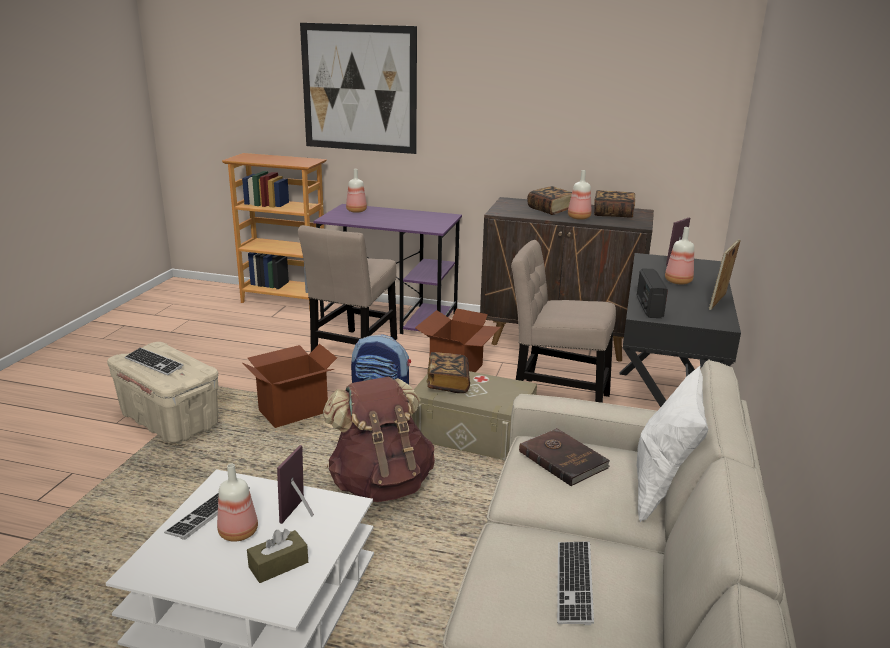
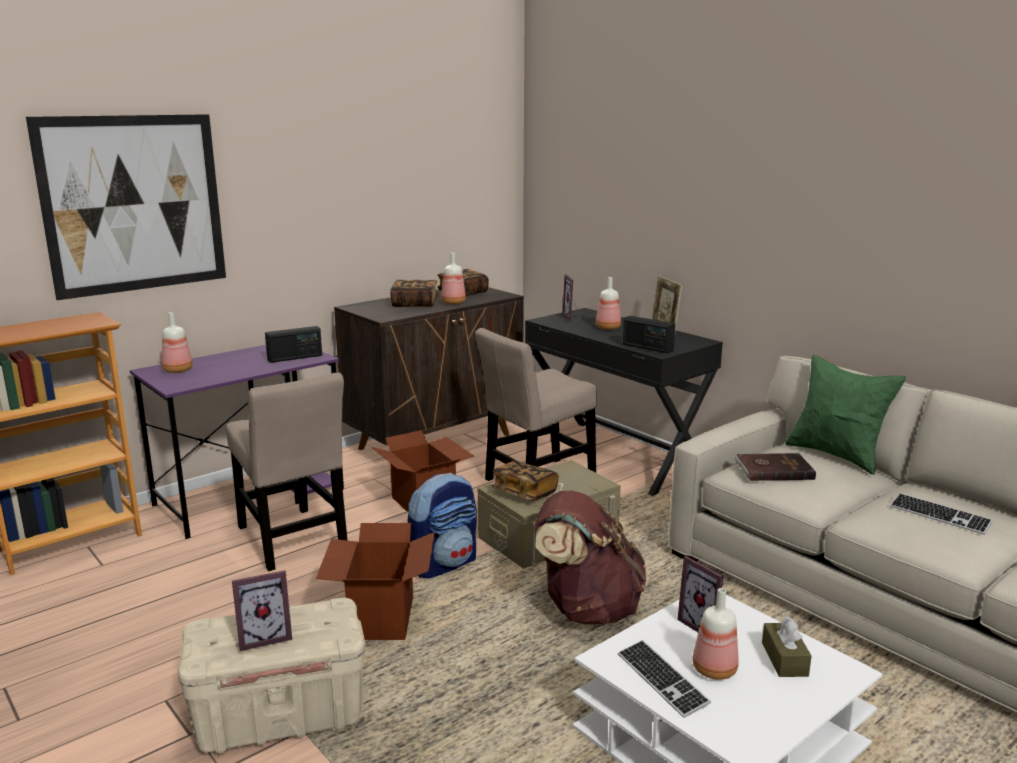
camera: 55 degrees left, 5 degrees down
keyboard [125,347,183,376] -> picture frame [232,570,292,651]
white pillow [637,366,709,522] -> green pillow [785,355,906,475]
none -> radio [265,326,322,363]

